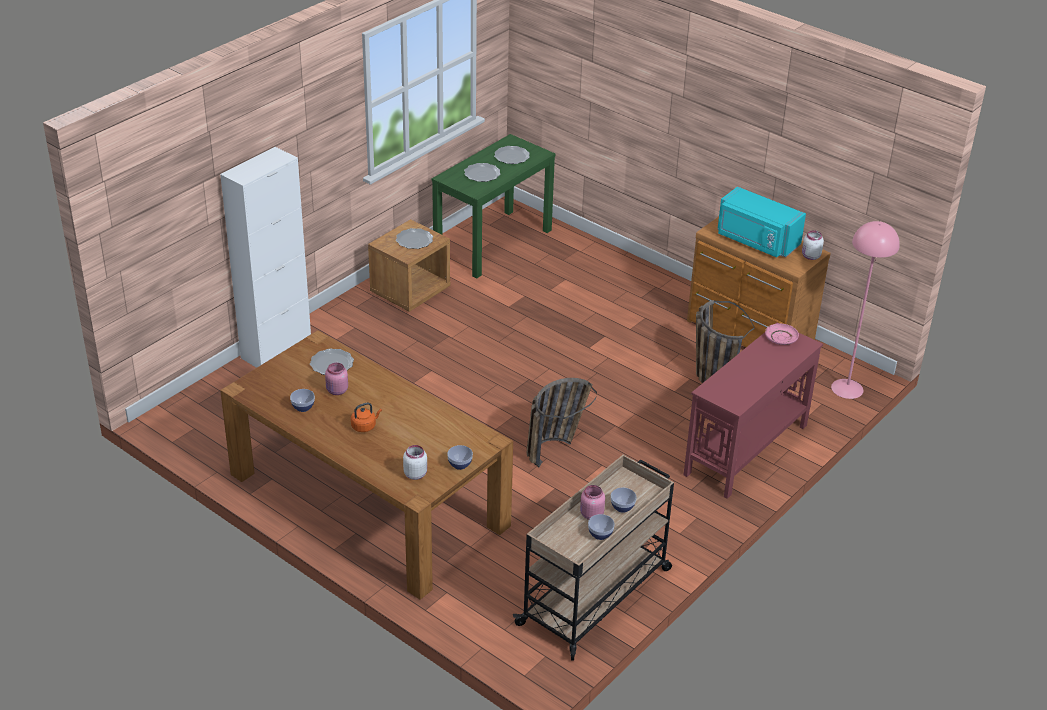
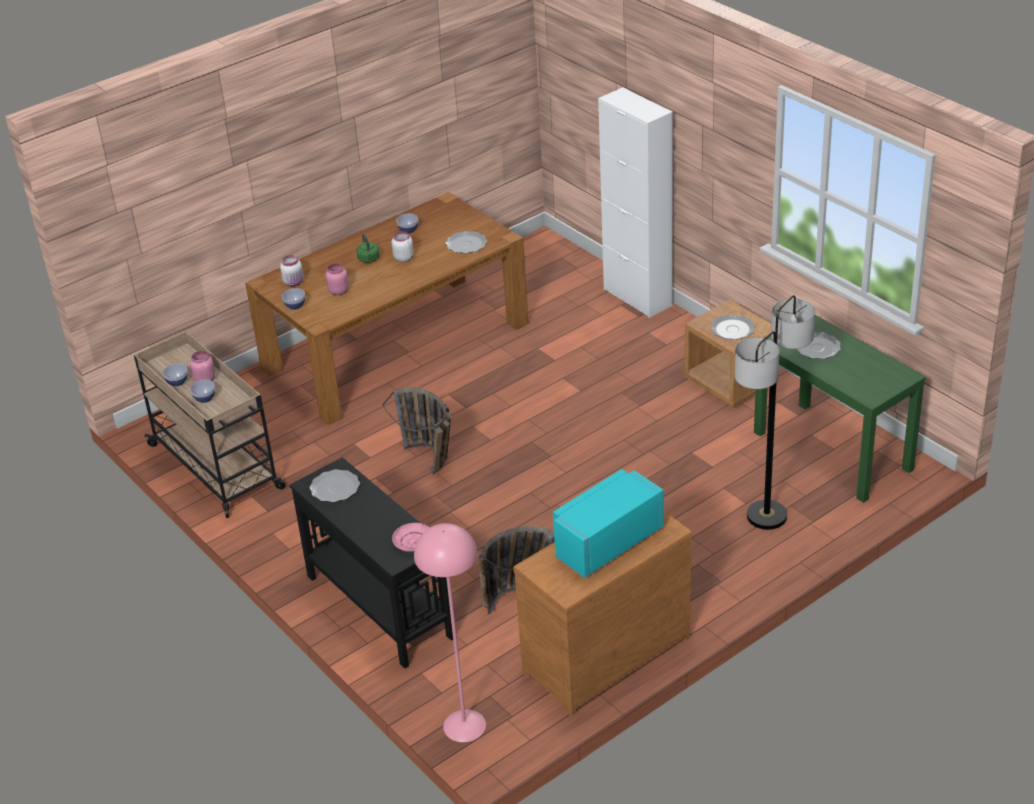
camera: 105 degrees right, 0 degrees up
pink jar [325,363,348,395] -> pink jar moved to [326,263,349,295]
orange kettle [351,403,382,432] -> green kettle [356,234,380,263]
plate [494,146,530,164] -> plate moved to [310,469,360,502]
red console table [684,323,823,499] -> black console table [289,457,453,668]
white jar [802,230,824,260] -> white jar moved to [392,231,414,262]
none -> floor lamp [734,295,815,530]

